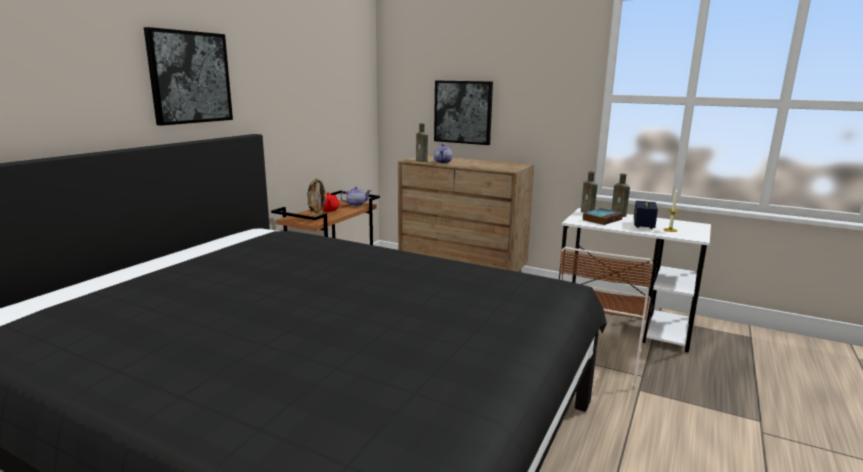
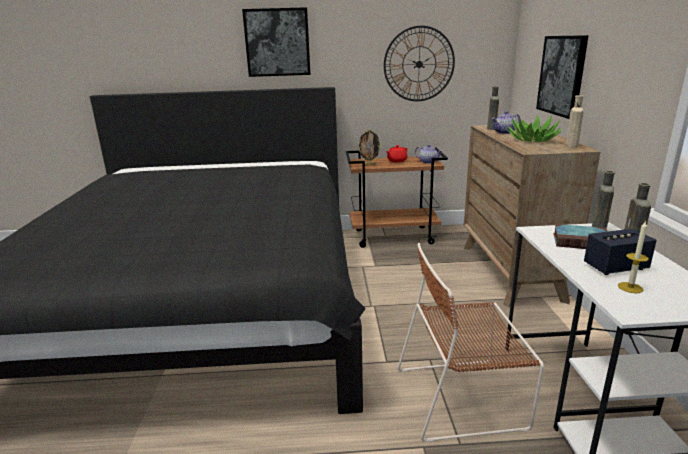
camera: 60 degrees right, 5 degrees up
none -> wall clock [384,26,455,101]
none -> potted plant [505,115,563,142]
none -> beige bottle [566,95,584,148]

